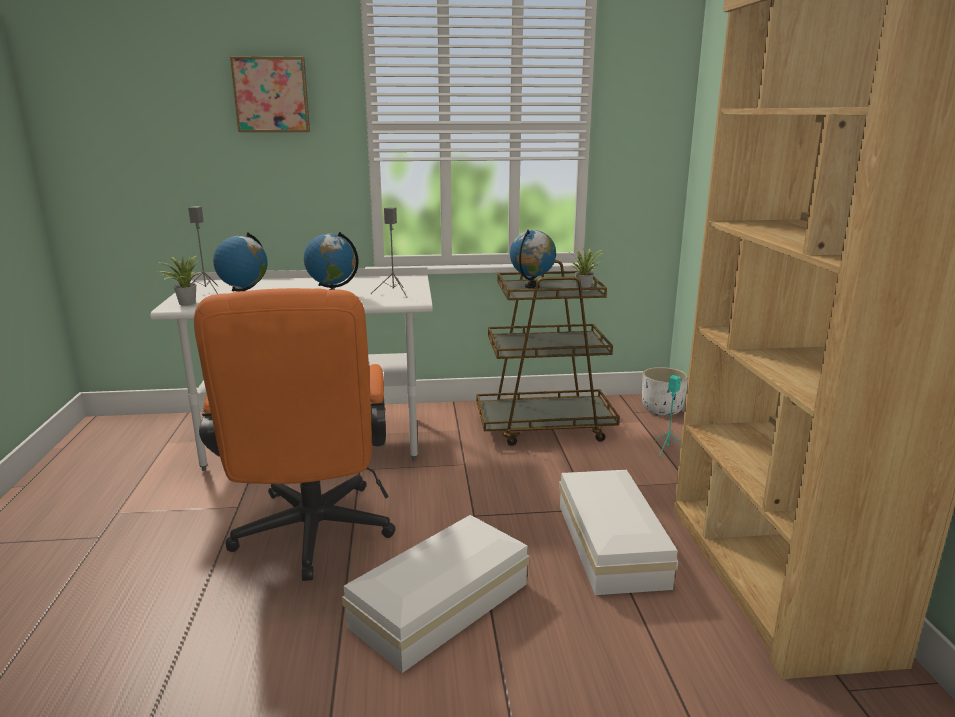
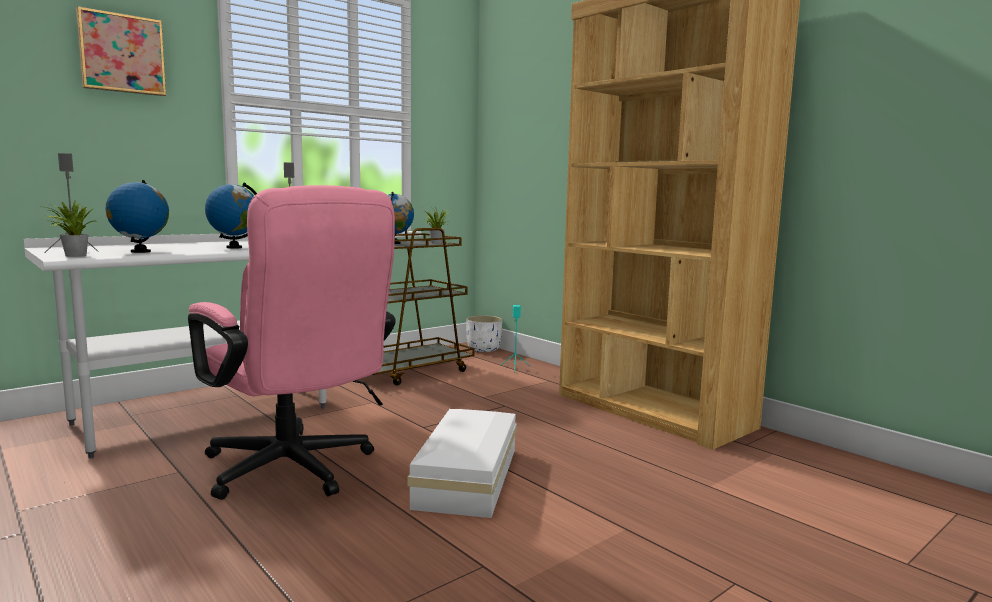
camera: 35 degrees left, 10 degrees down
orange office chair [194,288,396,581] -> pink office chair [188,185,396,500]
white storage box [559,470,679,595] -> none

